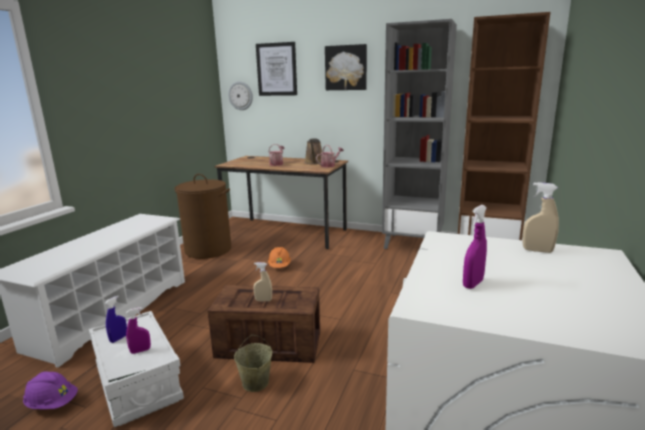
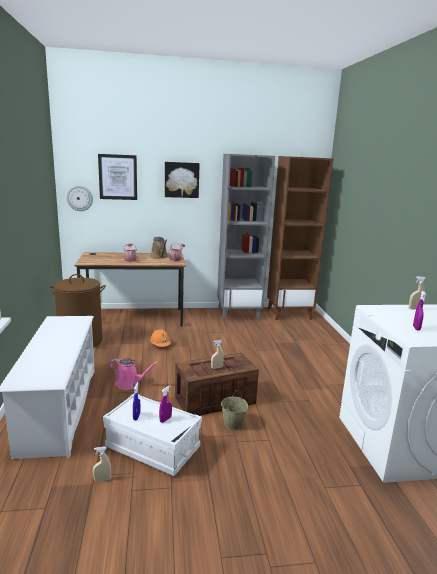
camera: 30 degrees left, 0 degrees up
purple hard hat [23,372,78,409] -> beige spray bottle [93,447,111,482]
none -> pink watering can [110,358,159,390]

